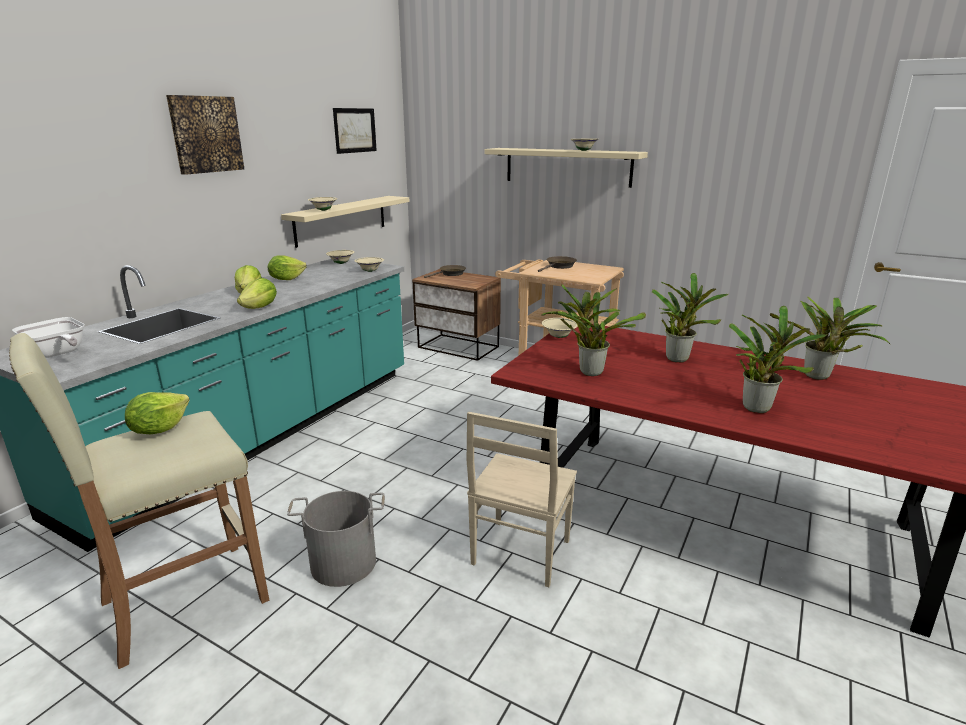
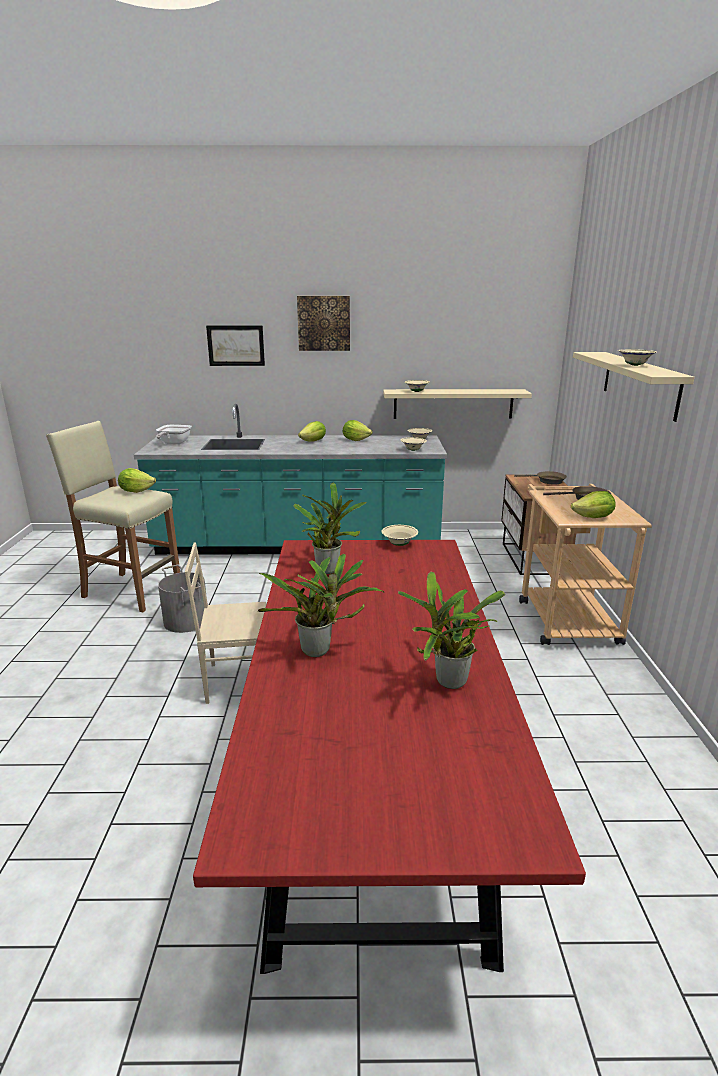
camera: 60 degrees right, 0 degrees up
lettuce [237,278,277,309] -> lettuce moved to [571,491,615,518]
picture [333,108,377,154] -> picture moved to [206,325,265,366]
potted plant [652,273,729,362] -> none

